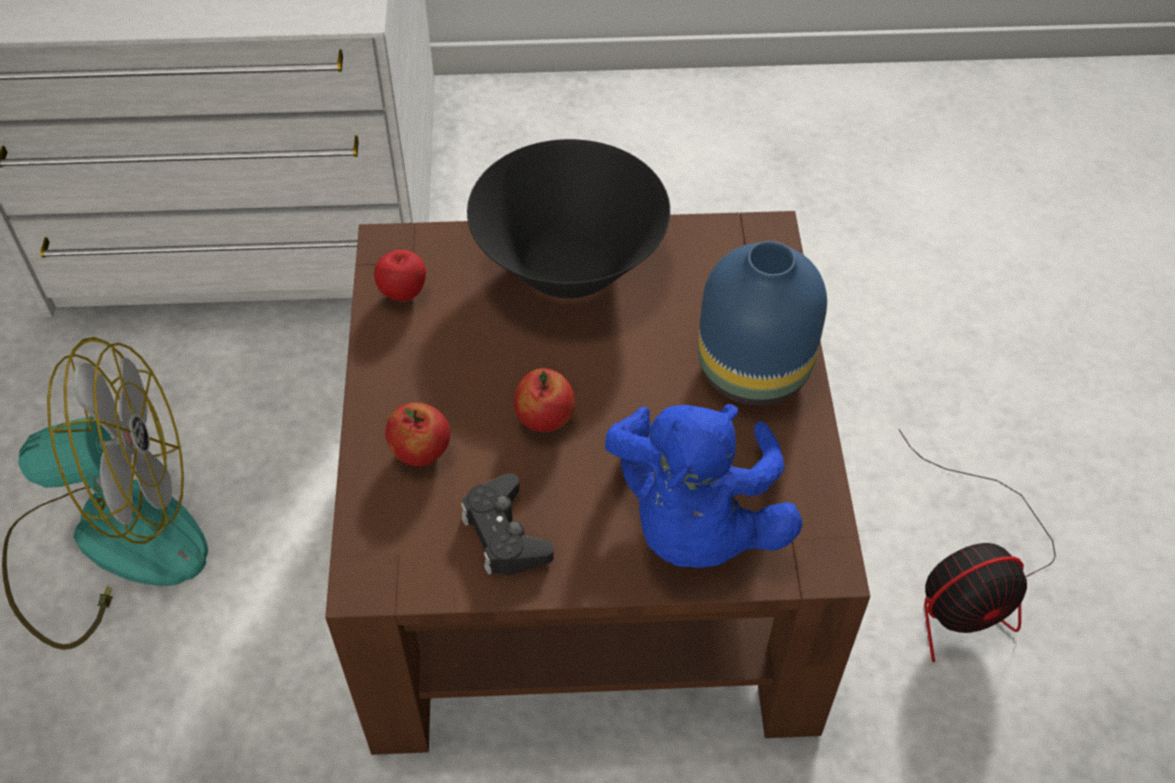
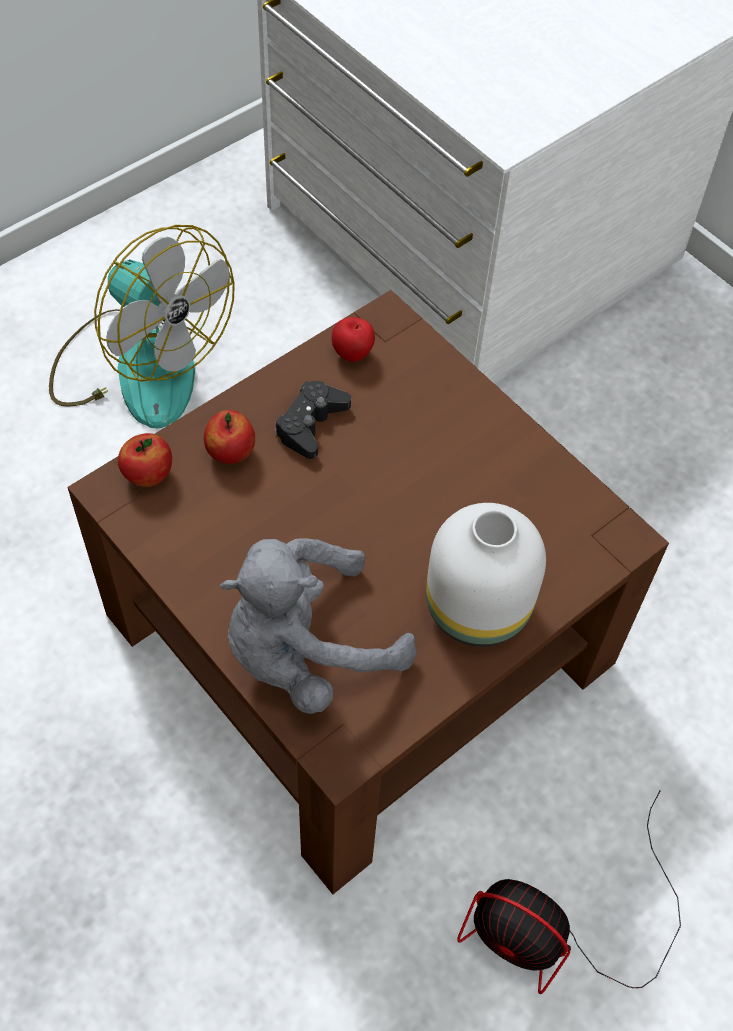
camera: 50 degrees right, 5 degrees up
black game controller [461,473,554,575] -> black game controller moved to [275,381,351,459]
black bowl [467,139,670,298] -> none
apple [514,368,575,432] -> apple moved to [118,433,172,487]
blue plush toy [605,404,802,568] -> grey plush toy [220,538,416,714]
blue vase [698,241,827,406] -> white vase [426,503,546,647]

